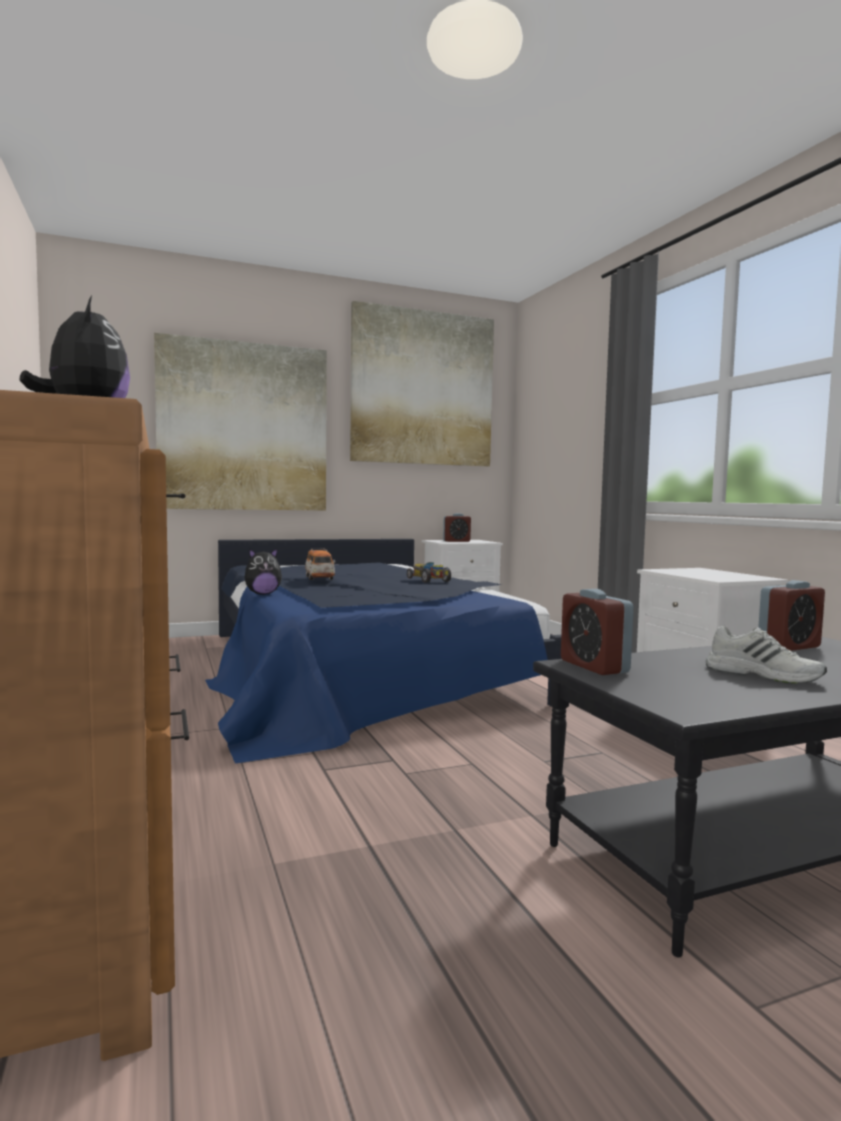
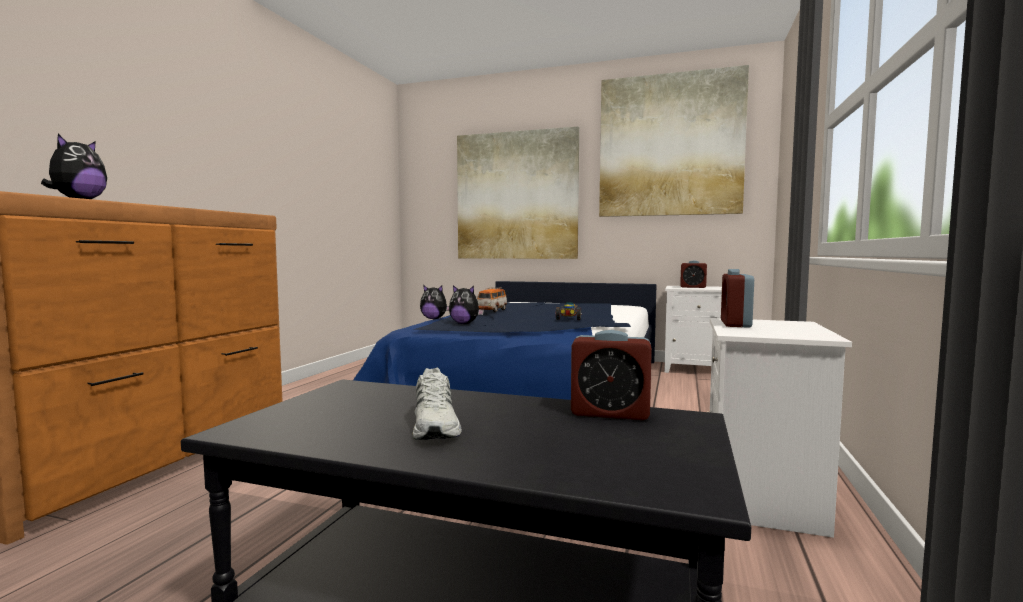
camera: 40 degrees right, 0 degrees up
alarm clock [561,589,634,675] -> alarm clock moved to [721,269,754,328]
none -> plush toy [449,285,484,324]

